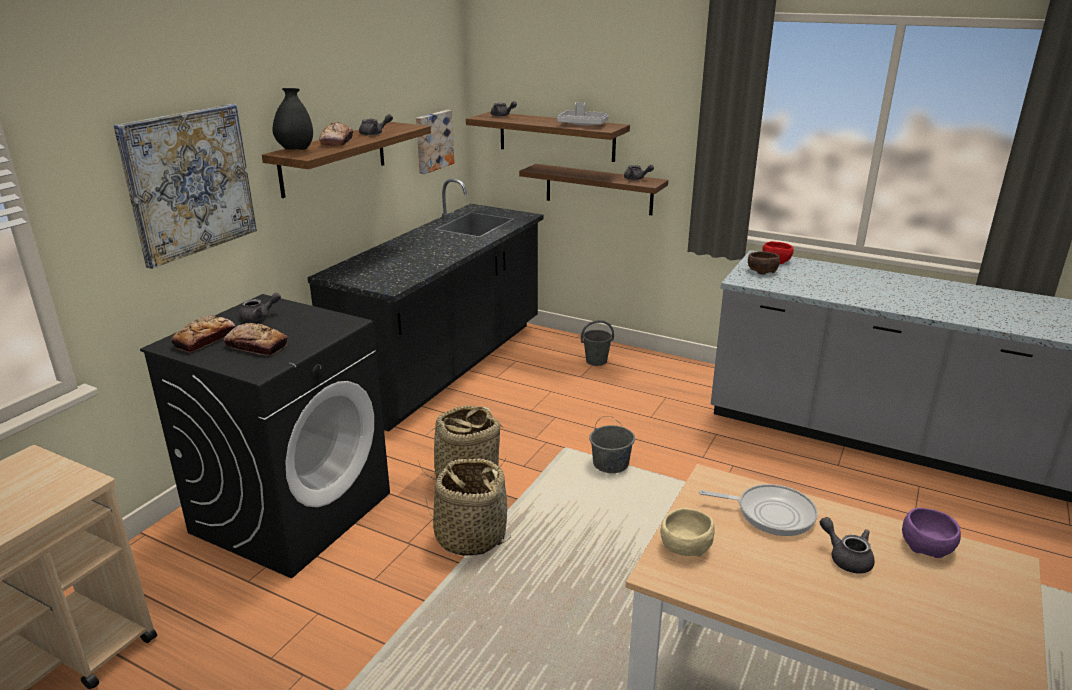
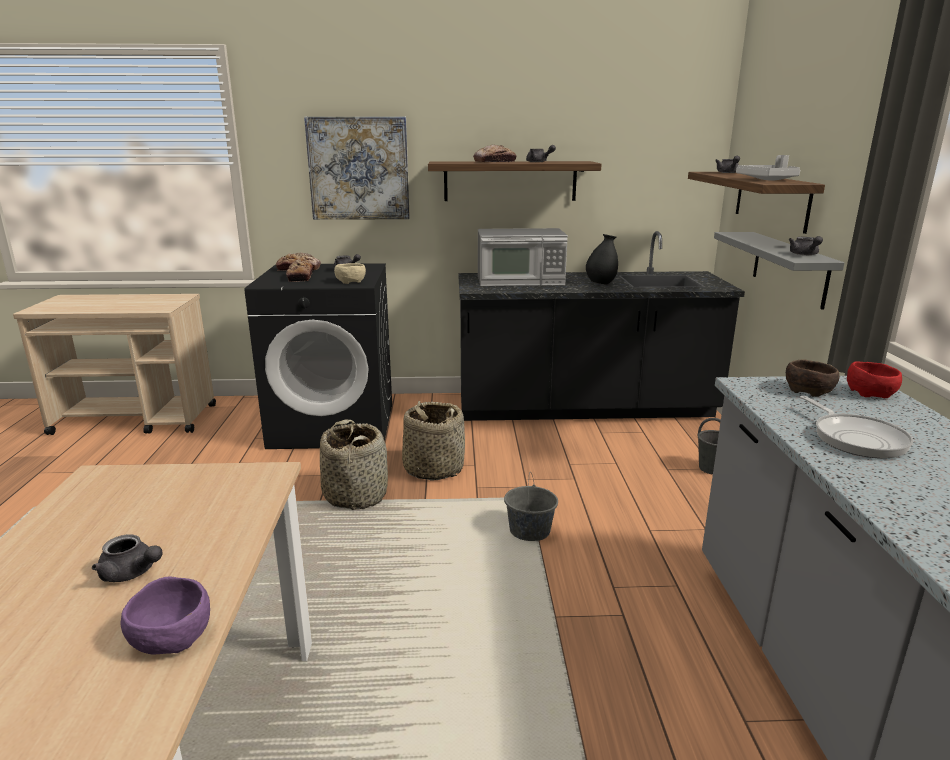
camera: 60 degrees right, 5 degrees down
black vase [273,88,313,150] -> black vase moved to [586,234,618,285]
picture [416,110,454,174] -> none
brown shelf [519,164,668,215] -> grey shelf [714,232,845,310]
beige bowl [660,508,715,557] -> beige bowl moved to [334,263,366,284]
frying pan [699,484,818,536] -> frying pan moved to [800,396,914,459]
grey teapot [820,517,875,574] -> grey teapot turned 90 degrees clockwise [92,534,163,582]
none -> microwave [478,228,568,286]

